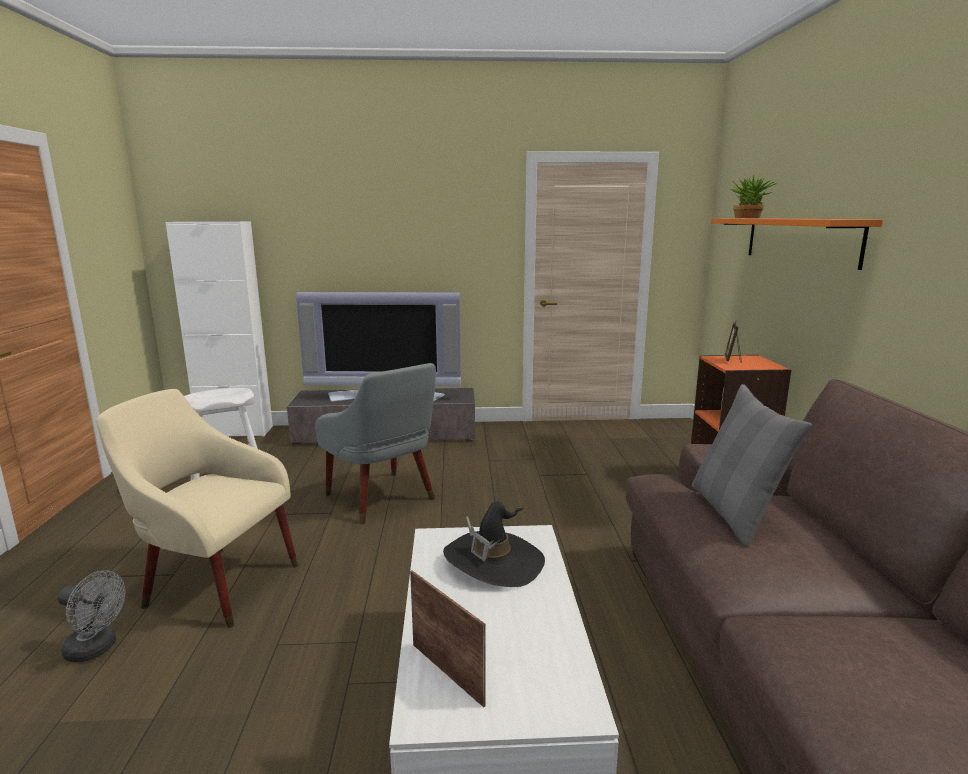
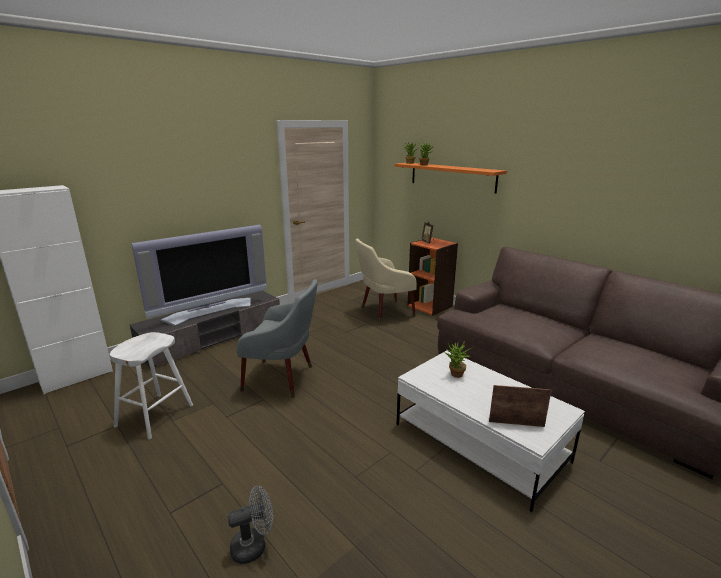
camera: 40 degrees left, 5 degrees up
beige armchair [96,389,298,628] -> beige armchair moved to [355,239,417,324]
black hat [443,501,545,587] -> potted plant [445,341,471,378]
grey pillow [692,384,812,547] -> none

